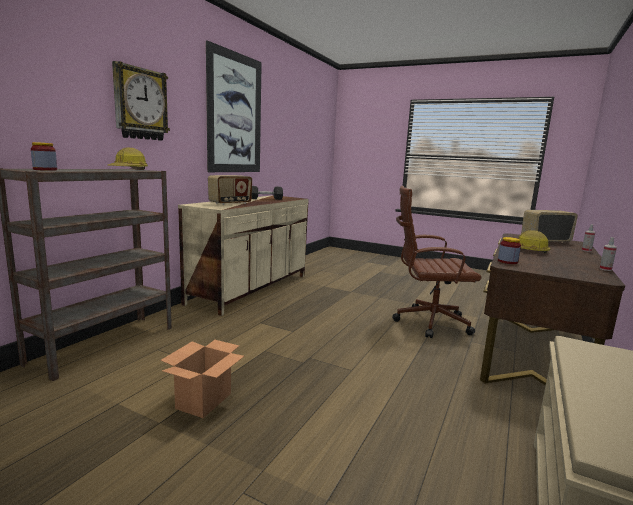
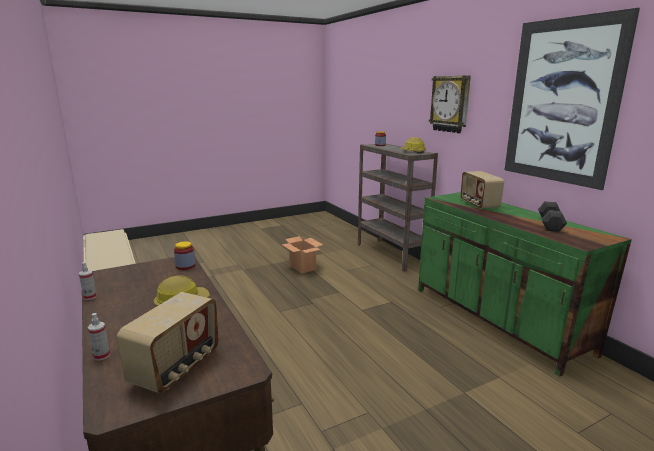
camera: 125 degrees right, 5 degrees up
beige cabinet [178,195,309,316] -> green cabinet [418,192,632,377]
brown office chair [392,186,482,338] -> none

